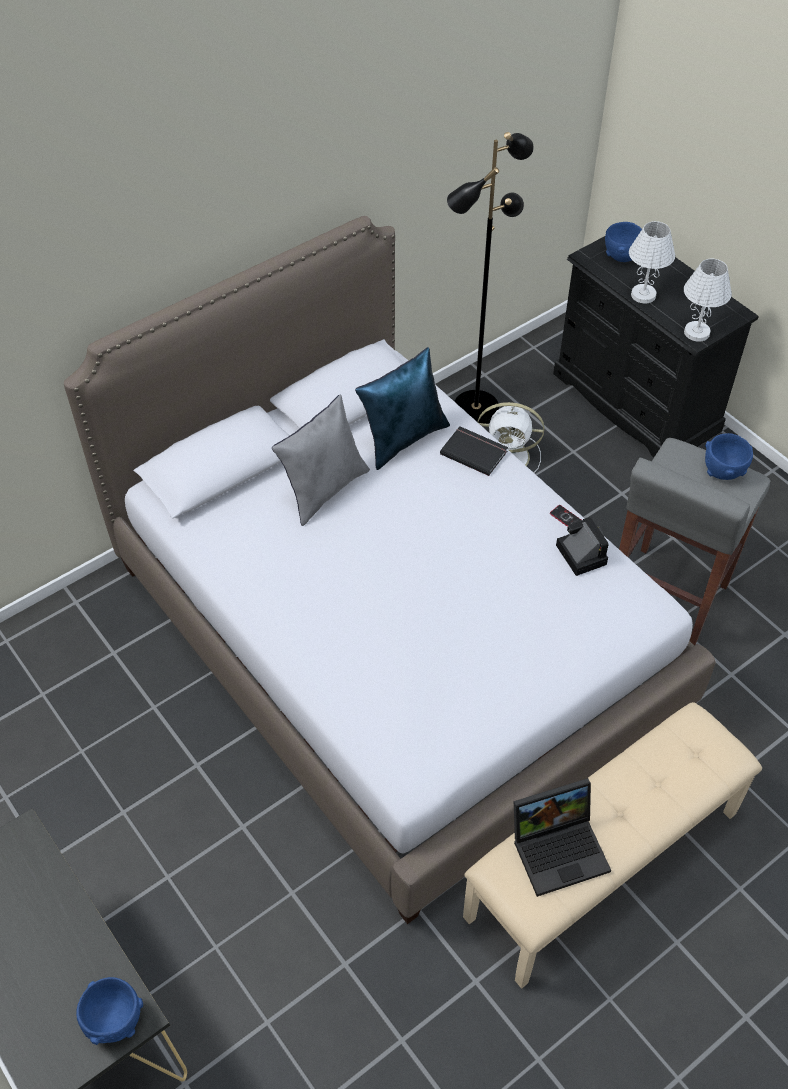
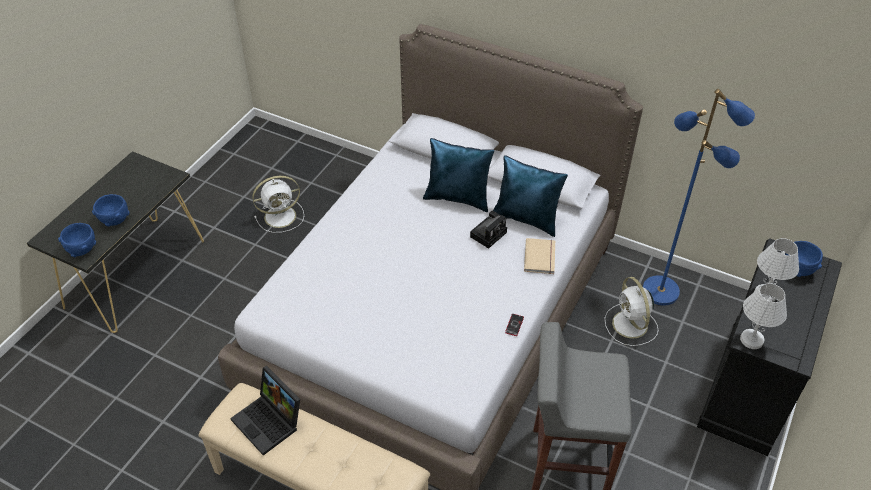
camera: 65 degrees right, 5 degrees down
grey pillow [272,394,370,526] -> blue pillow [423,138,494,212]
black book [440,426,508,476] -> beige book [524,238,555,274]
black floor lamp [447,132,534,424] -> blue floor lamp [643,89,755,305]
camera [556,517,609,576] -> camera moved to [470,211,507,249]
blue bowl [705,433,753,480] -> blue bowl moved to [92,194,130,227]
none -> white fan [252,176,304,233]

